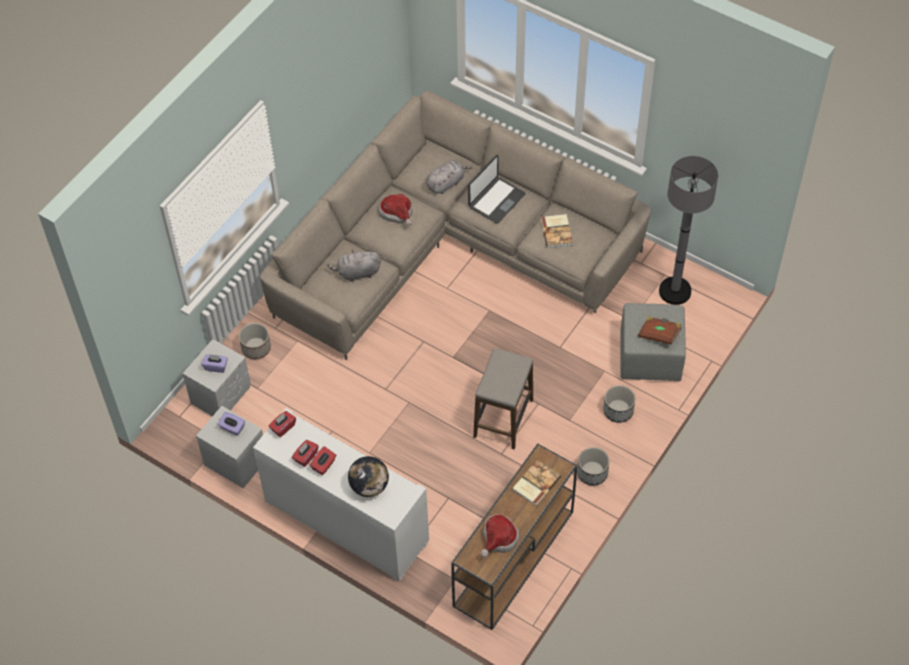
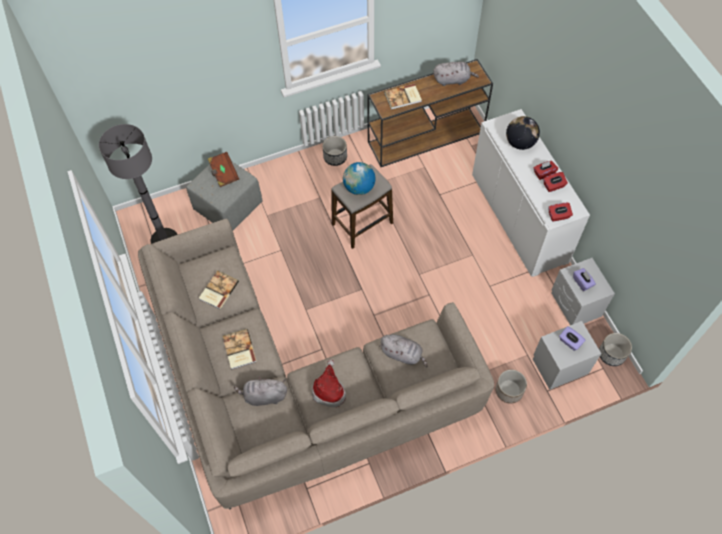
camera: 145 degrees left, 5 degrees up
laptop [468,155,526,224] -> book [223,329,257,370]
hat [481,514,520,557] -> grey plush toy [433,62,479,86]
planter [603,385,635,423] -> planter moved to [599,333,632,366]
none -> globe [343,162,375,195]

